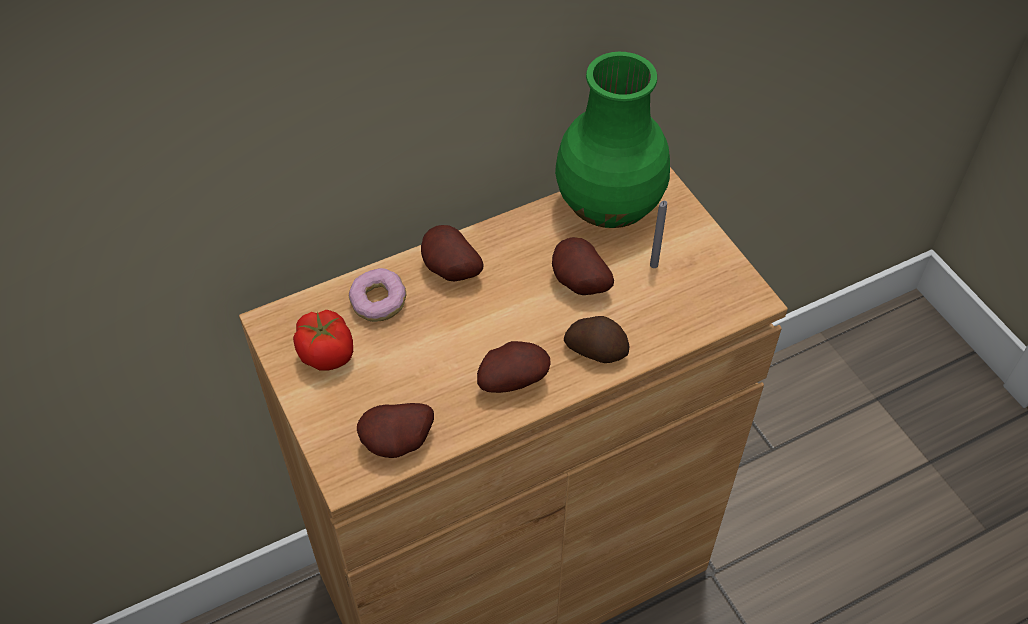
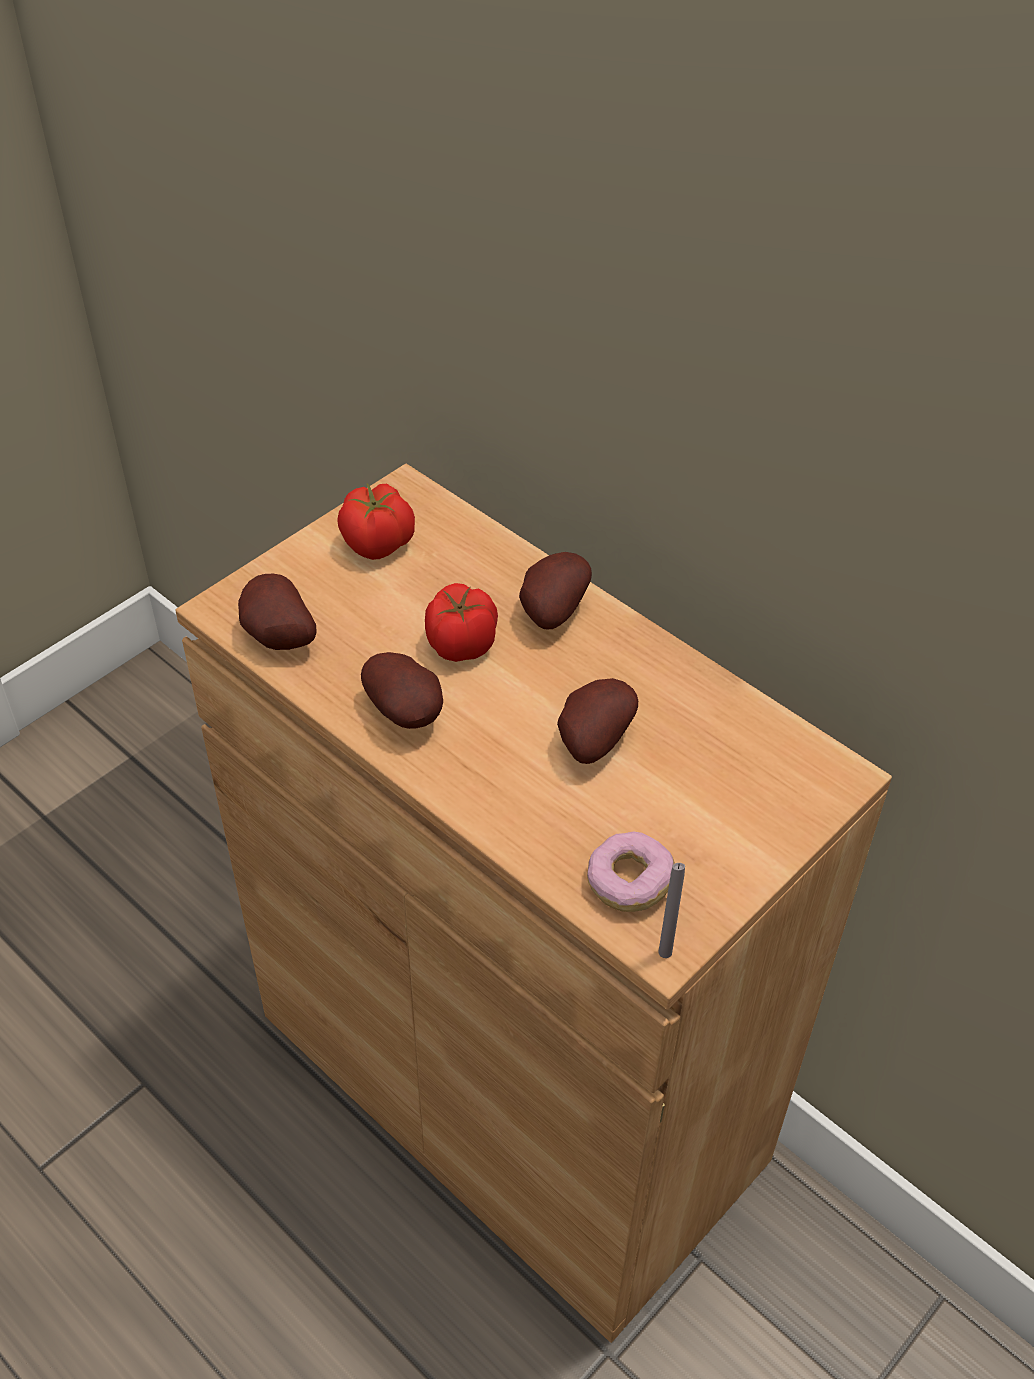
camera: 70 degrees right, 5 degrees down
donut [349,268,406,322] -> donut moved to [587,831,675,912]
green vase [555,52,670,228] -> none
potato [564,316,630,363] -> none
grey candle [650,201,667,268] -> grey candle moved to [658,863,685,958]
none -> tomato [425,583,498,662]

